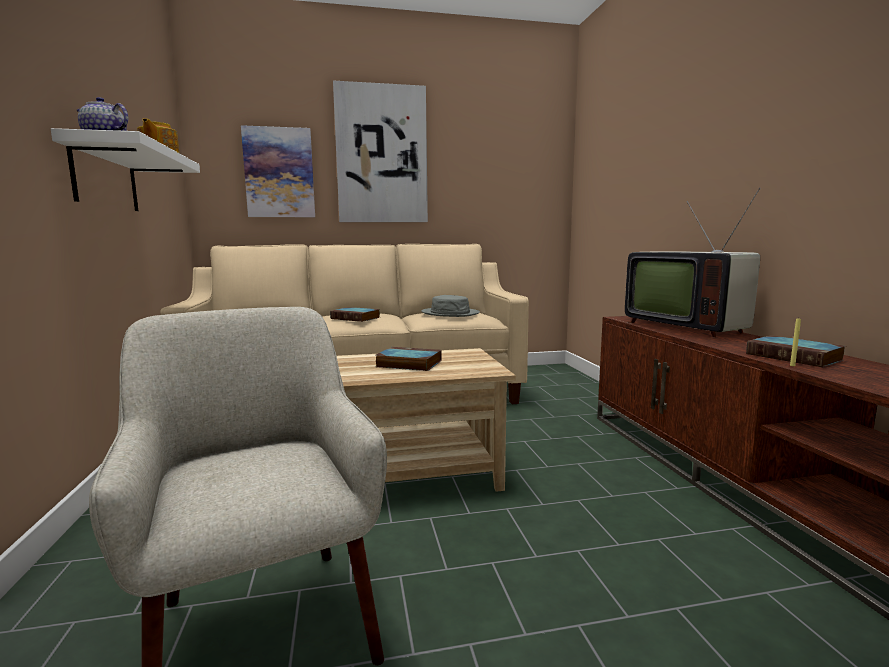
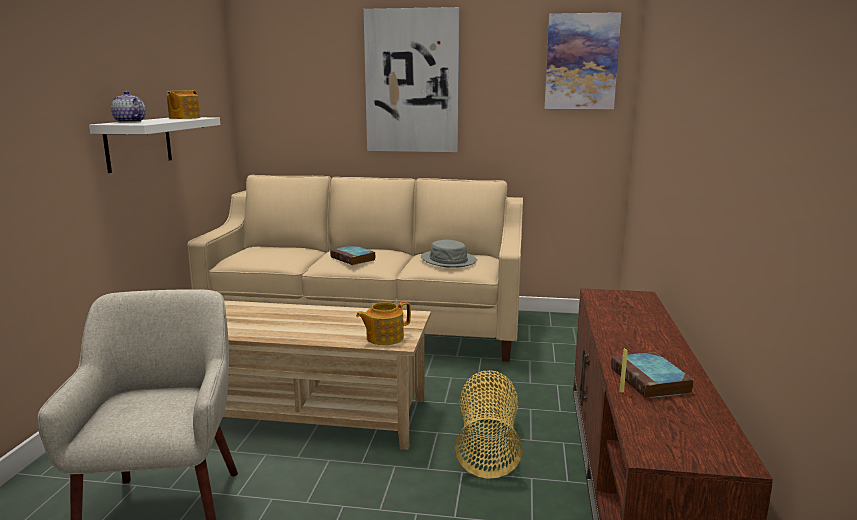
camera: 20 degrees right, 5 degrees up
picture [241,125,315,217] -> picture moved to [545,12,622,109]
book [376,347,442,371] -> none
television [625,188,760,337] -> none
none -> teapot [356,301,411,345]
none -> basket [455,370,523,479]

